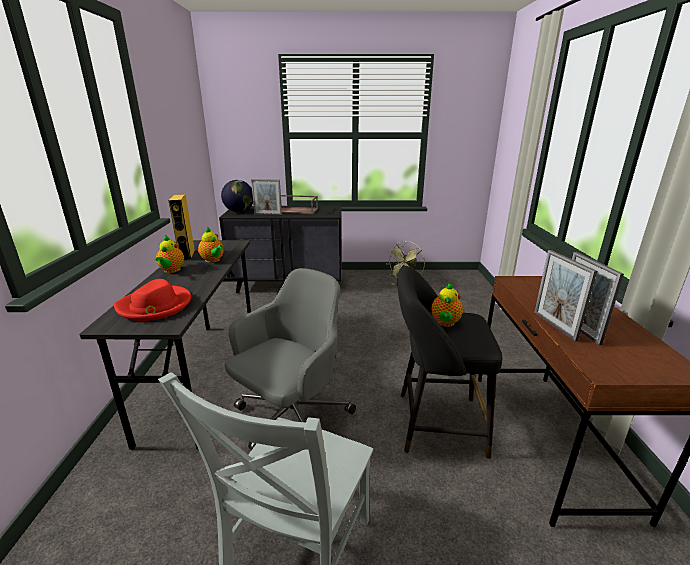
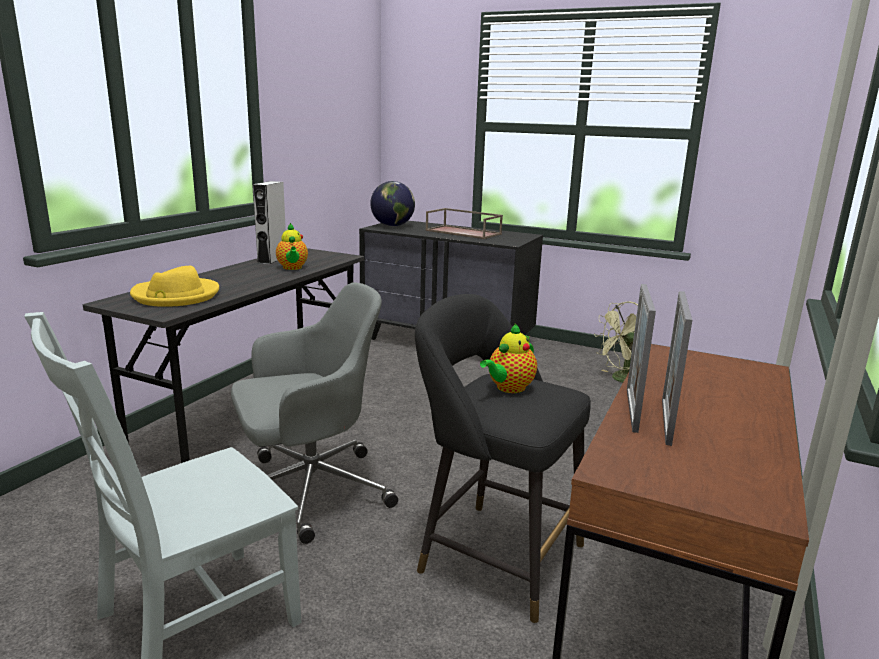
camera: 25 degrees right, 5 degrees down
red hat [114,279,191,321] -> yellow hat [130,266,219,307]
teapot [155,235,184,273] -> none
yellow speaker [168,194,195,260] -> grey speaker [253,181,286,264]
picture frame [251,179,282,215] -> none

